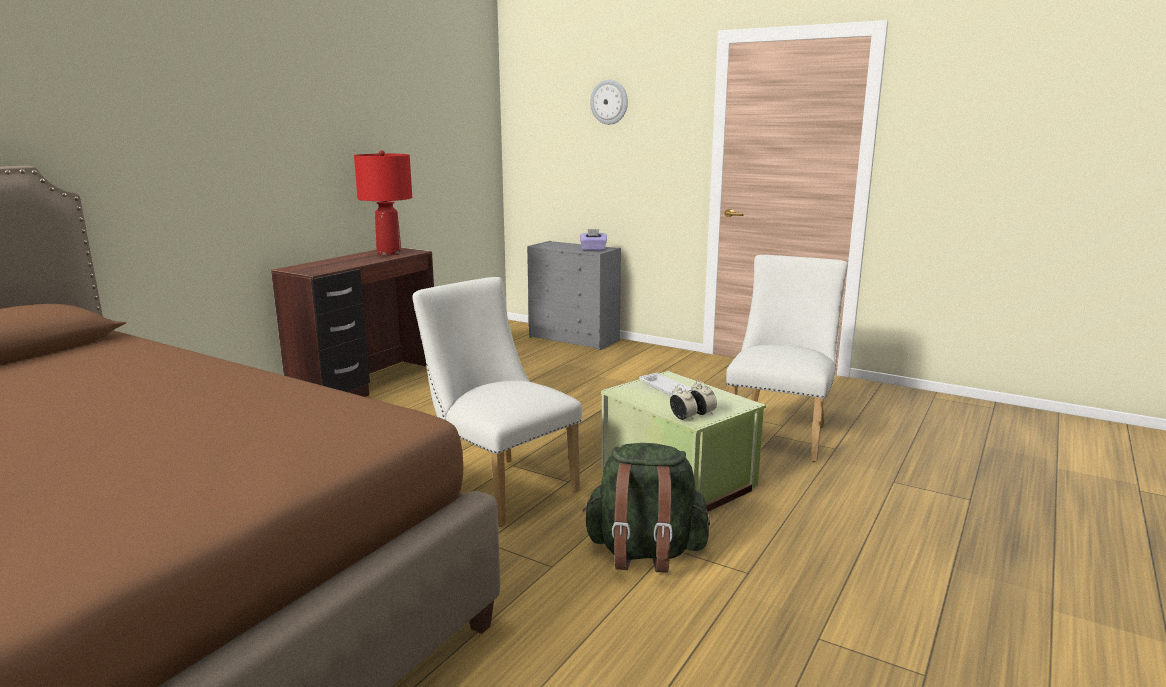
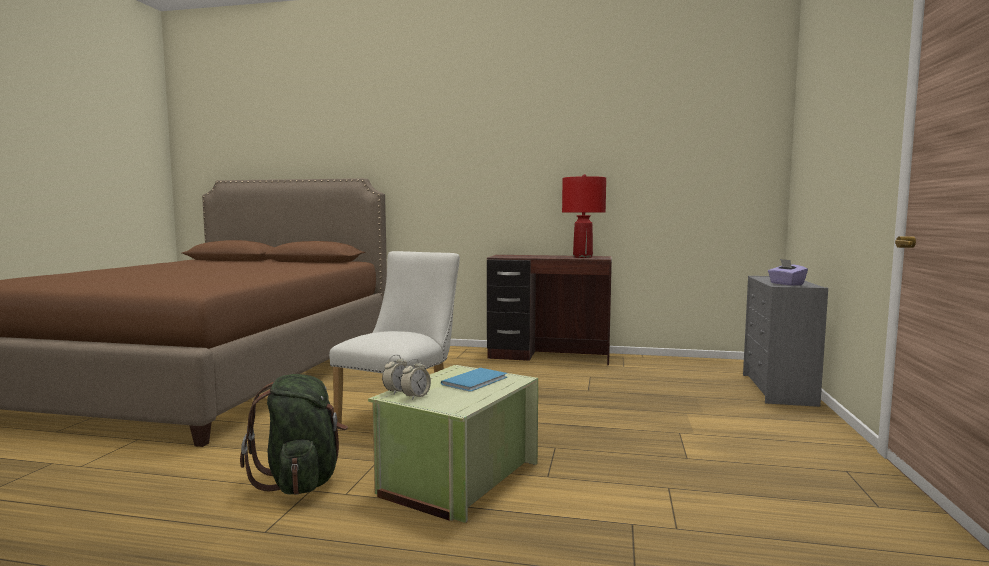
camera: 70 degrees right, 10 degrees down
wall clock [590,80,628,125] -> none
white tray [639,373,693,396] -> blue book [441,368,507,392]
white chair [726,255,848,462] -> none

